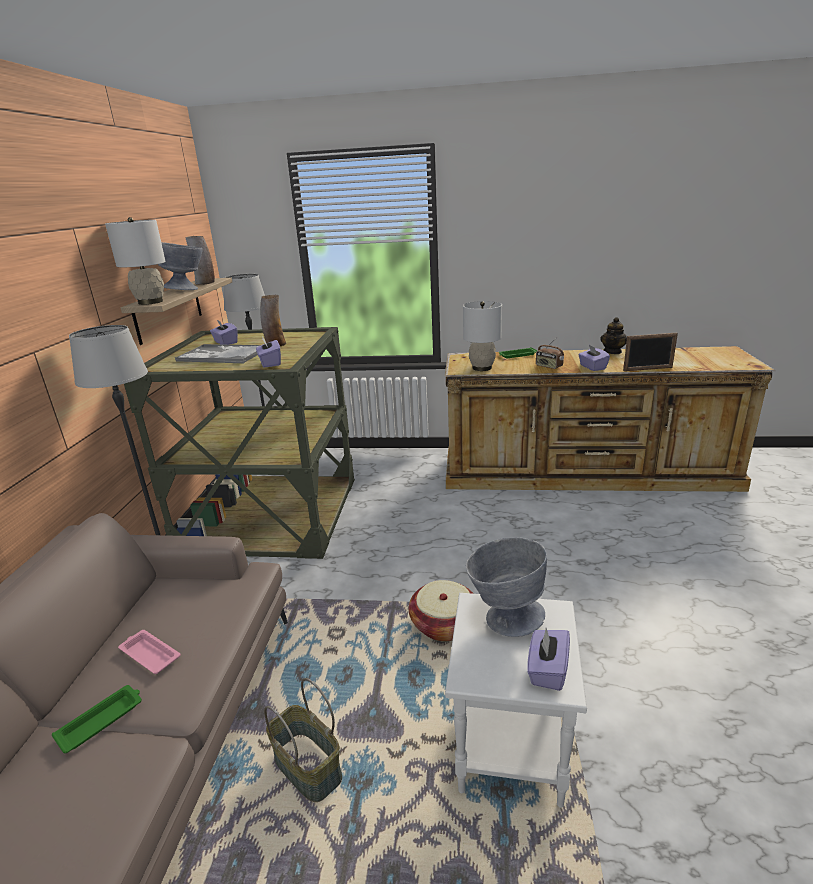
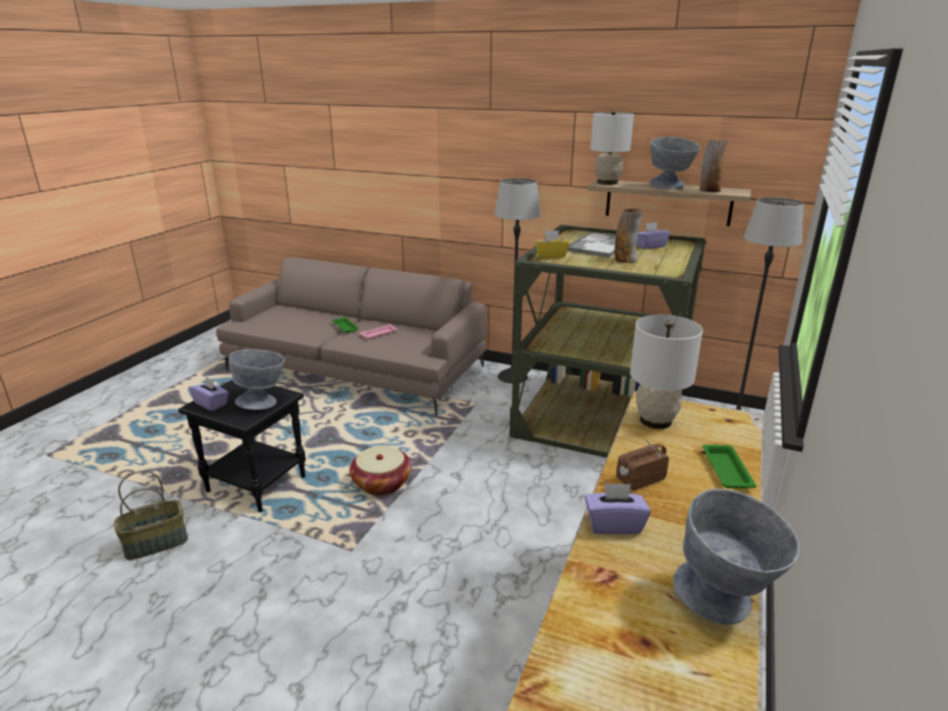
camera: 105 degrees right, 0 degrees up
purple tissue box [256,336,281,368] -> yellow tissue box [535,230,569,258]
basket [264,678,342,802] -> basket moved to [114,470,188,560]
white side table [445,593,587,808] -> black side table [178,380,306,512]
teapot [600,317,627,354] -> grey bowl [673,489,800,625]
picture frame [623,333,678,371] -> none

